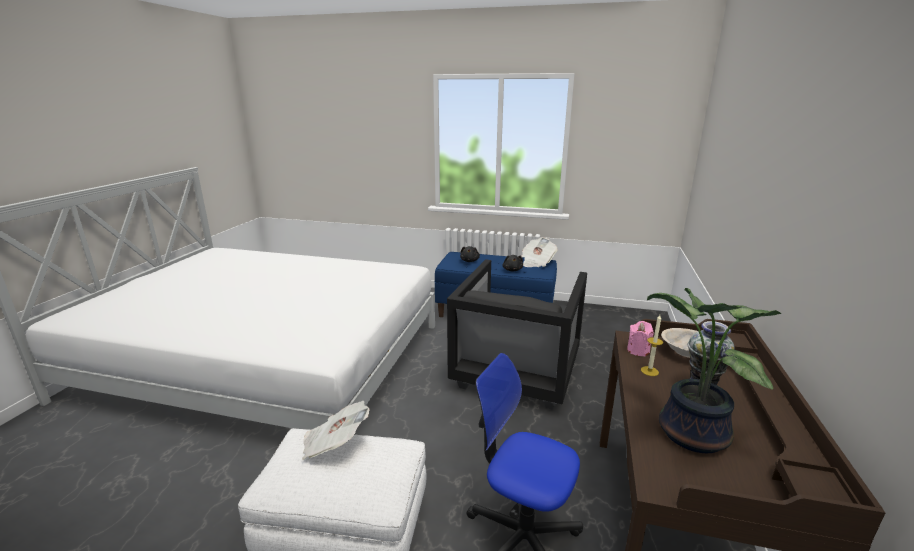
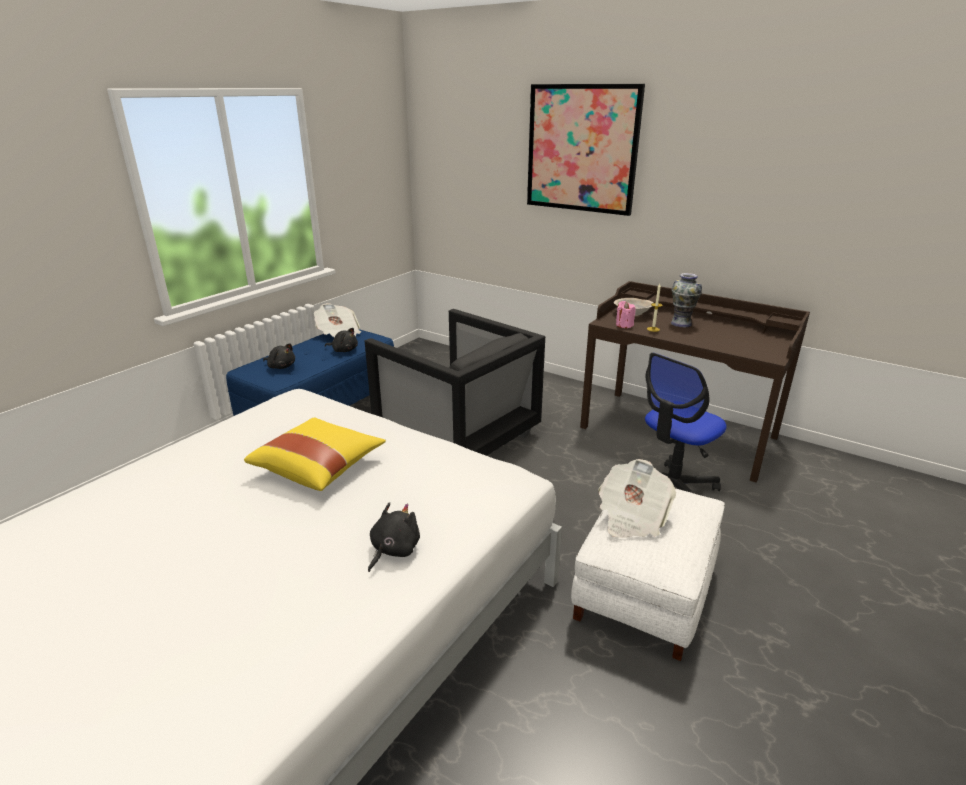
camera: 70 degrees left, 5 degrees up
potted plant [647,288,781,453] -> none
none -> yellow pillow [244,417,386,491]
none -> black plush toy [368,502,420,572]
none -> picture [527,84,645,216]

